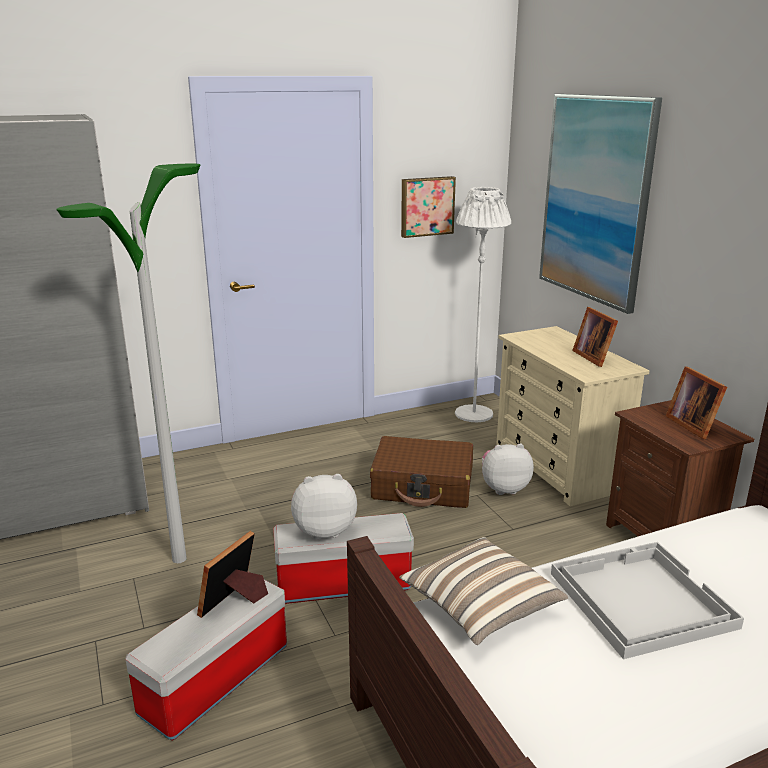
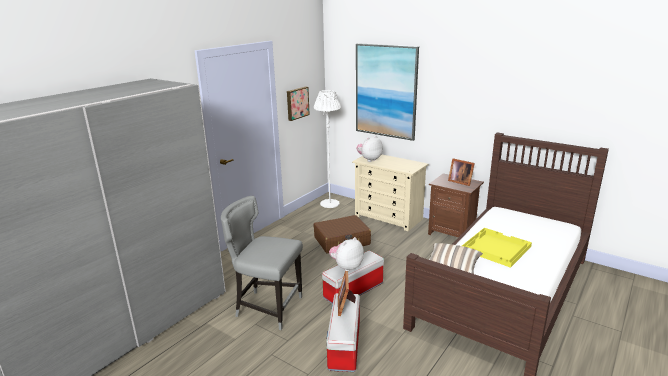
camera: 30 degrees left, 0 degrees up
floor lamp [56,164,200,563] -> grey chair [221,196,303,330]
plush toy [482,443,534,495] -> plush toy moved to [356,136,383,162]
white tray [551,542,744,659] -> yellow tray [462,228,532,268]
picture frame [572,307,618,367] -> none

